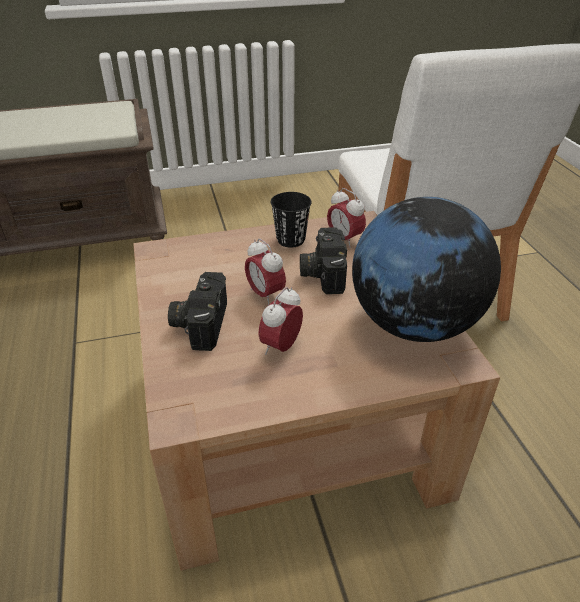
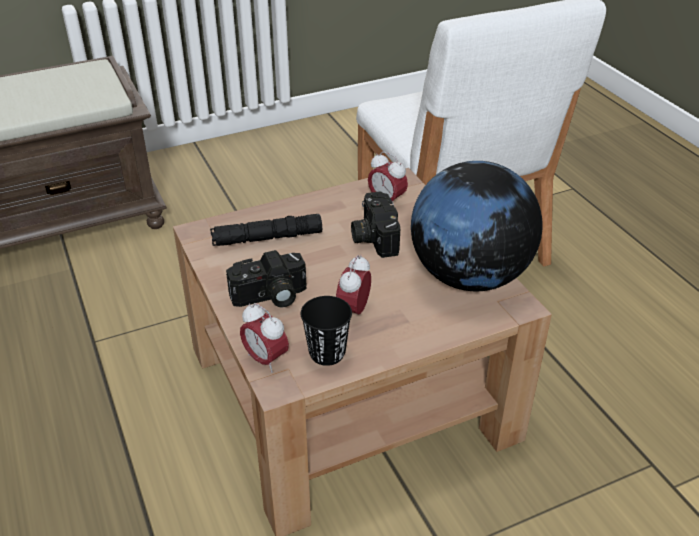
camera: 10 degrees left, 0 degrees up
camera [168,272,227,351] -> camera turned 105 degrees counterclockwise [226,250,307,308]
alarm clock [245,238,286,305] -> alarm clock moved to [240,303,289,373]
black cup [271,192,312,248] -> black cup moved to [300,296,352,366]
none -> black flashlight [210,214,322,246]

